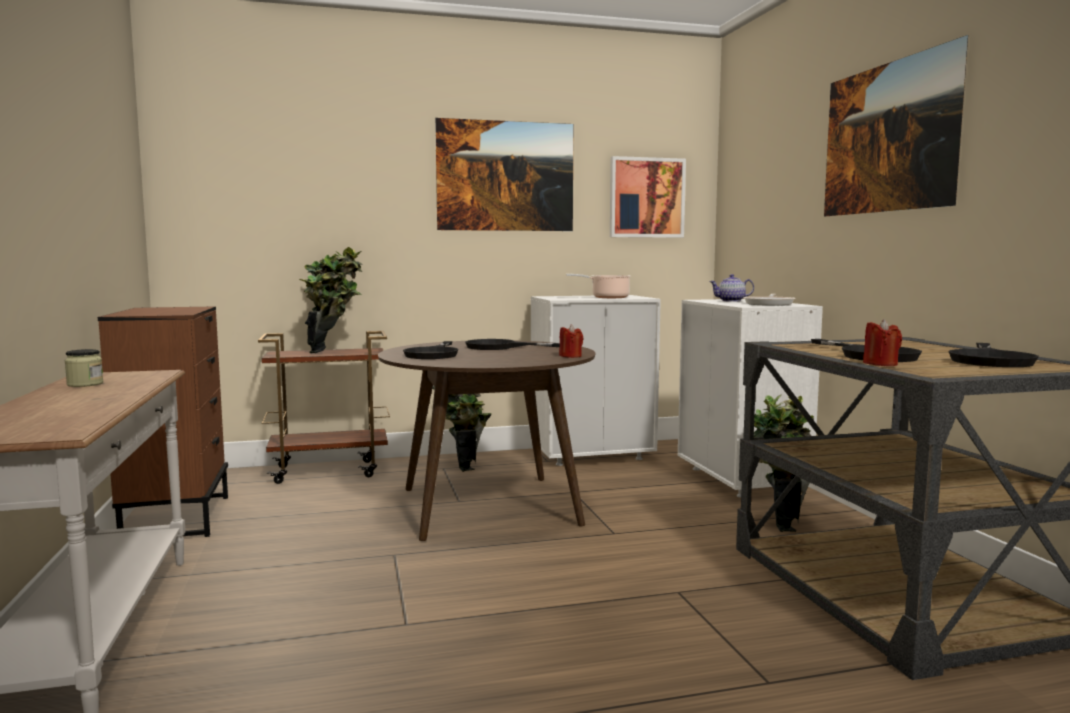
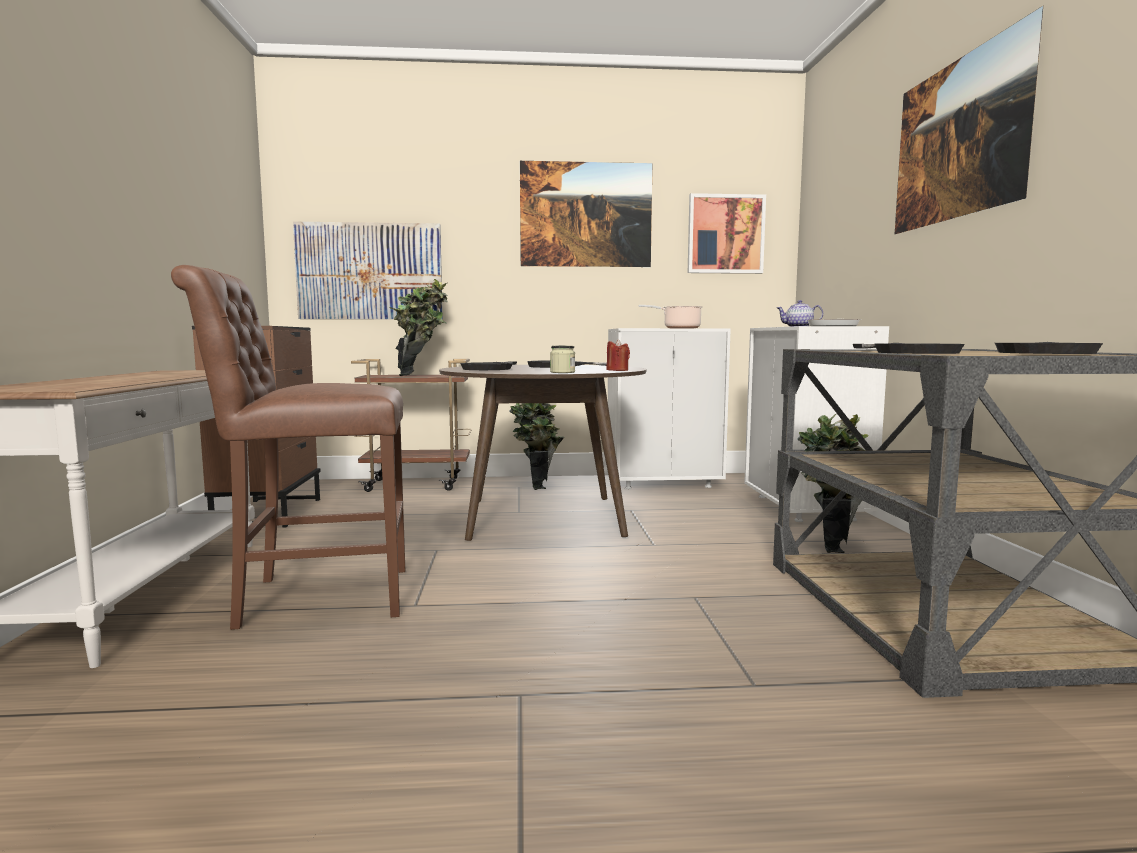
camera: 10 degrees right, 0 degrees up
jar [65,349,104,387] -> jar moved to [550,346,575,373]
red candle [863,319,902,366] -> none
none -> brown stool [171,265,405,630]
none -> picture [293,222,443,319]

